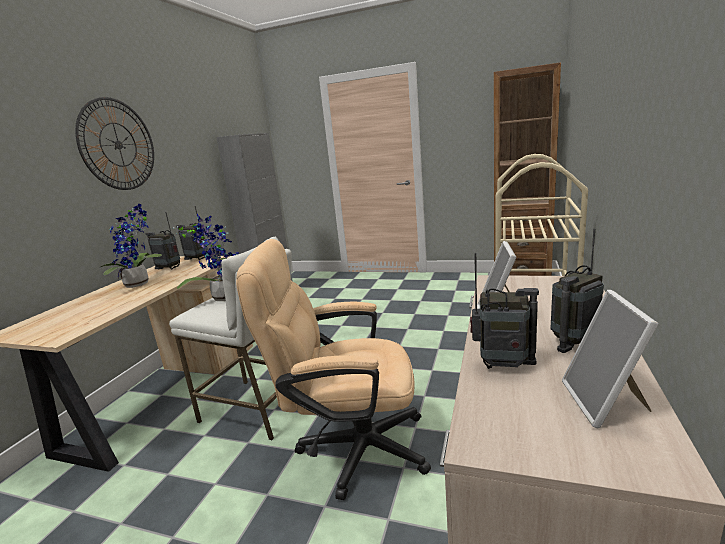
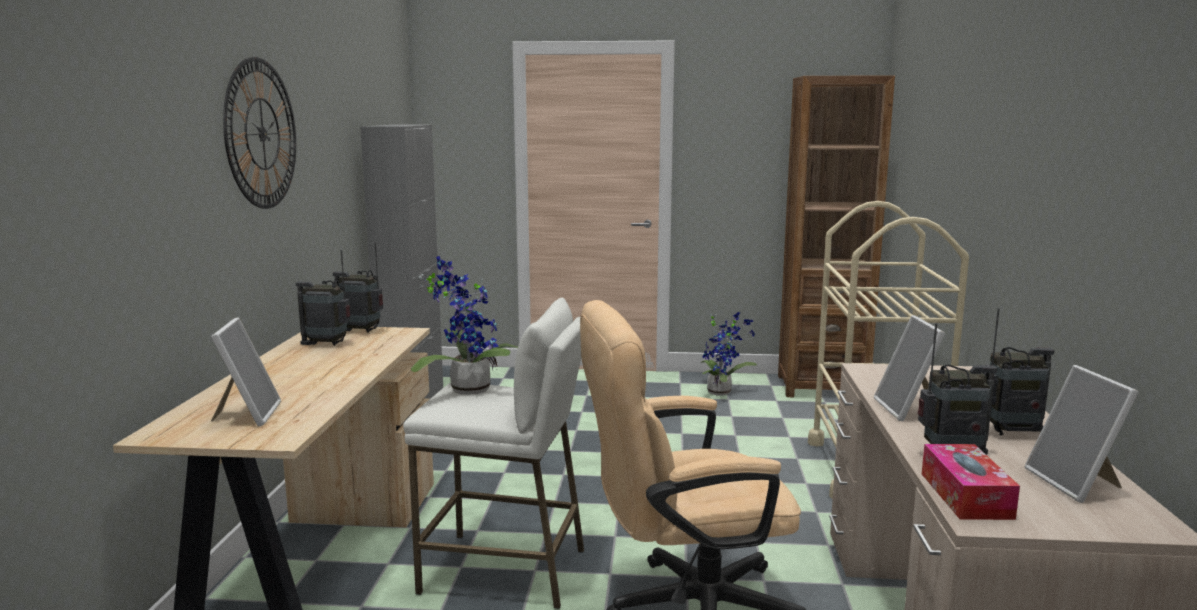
camera: 15 degrees left, 5 degrees down
potted plant [101,204,162,288] -> potted plant moved to [701,312,757,396]
radio [551,229,604,353] -> radio turned 135 degrees counterclockwise [983,308,1055,436]
none -> picture frame [211,317,281,426]
none -> tissue box [922,444,1020,520]

